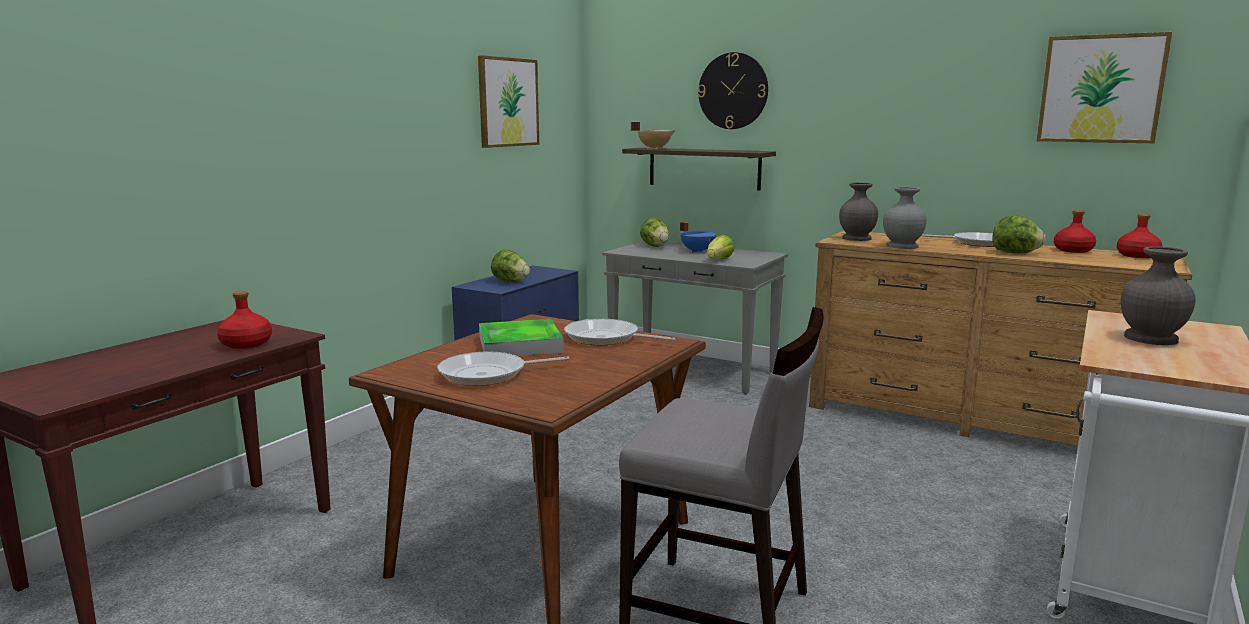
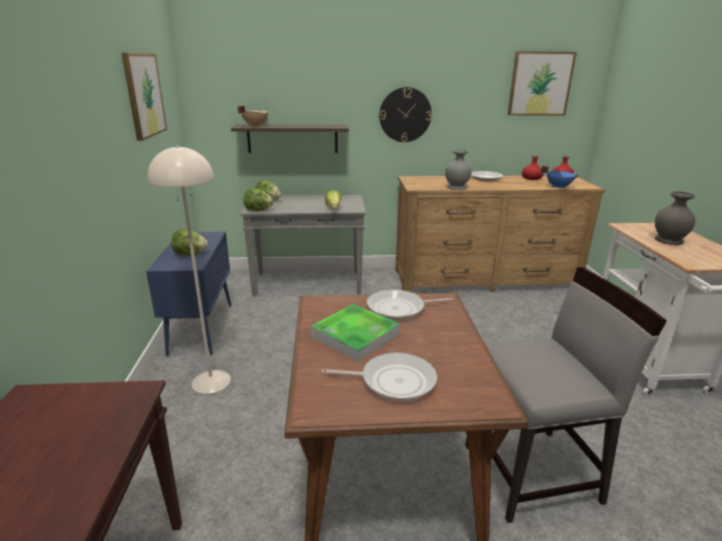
camera: 35 degrees left, 10 degrees up
red bottle [217,291,272,349] -> none
frying pan [437,352,569,386] -> frying pan turned 120 degrees counterclockwise [321,353,437,401]
blue cooking pot [680,222,716,253] -> blue cooking pot moved to [541,166,579,189]
wall clock [698,52,768,129] -> wall clock moved to [379,87,432,142]
grey vase [839,182,878,241] -> none
lettuce [993,215,1046,254] -> lettuce moved to [244,188,273,211]
none -> beige floor lamp [148,145,231,394]

